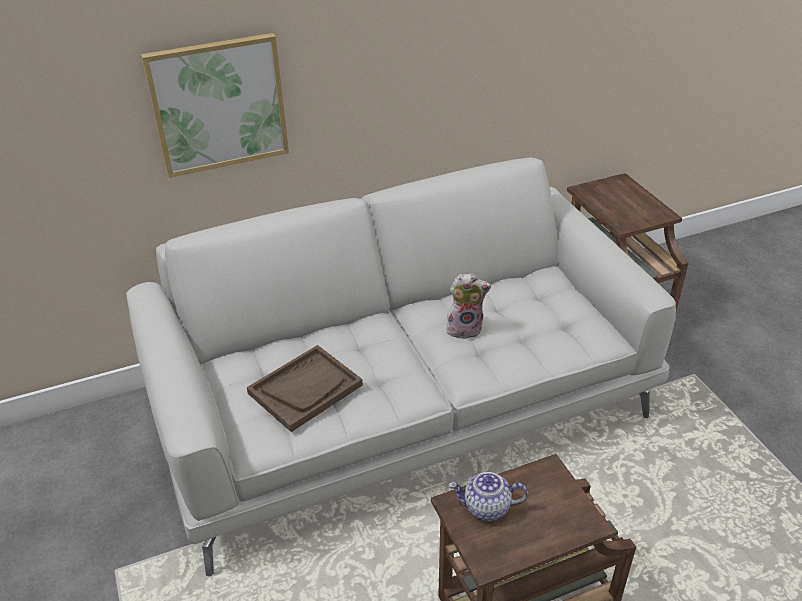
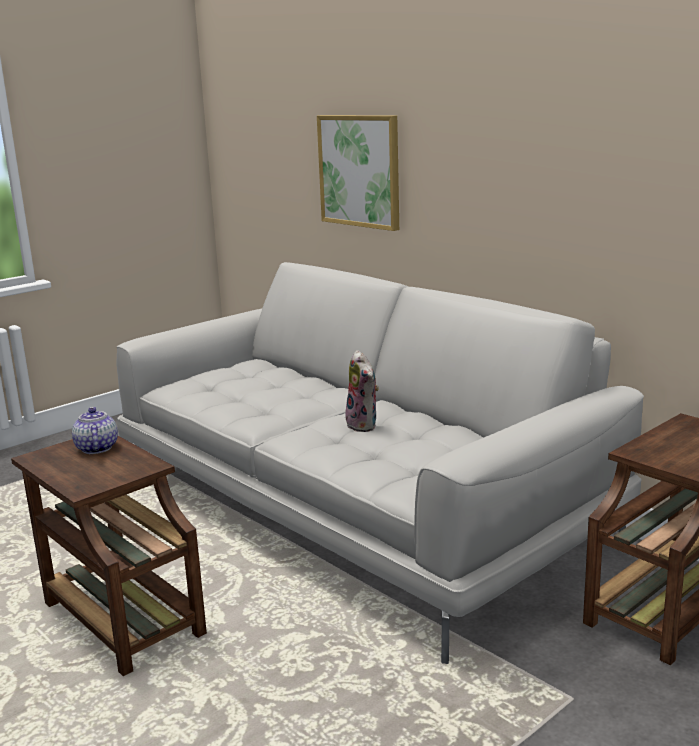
camera: 70 degrees right, 20 degrees down
brown tray [247,345,363,432] -> none

